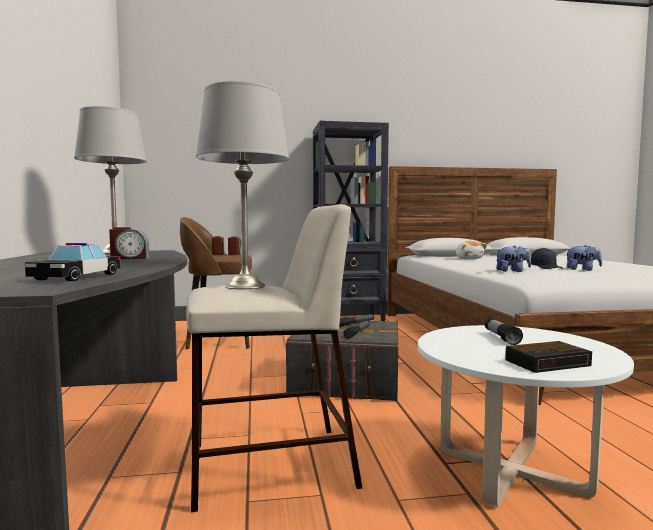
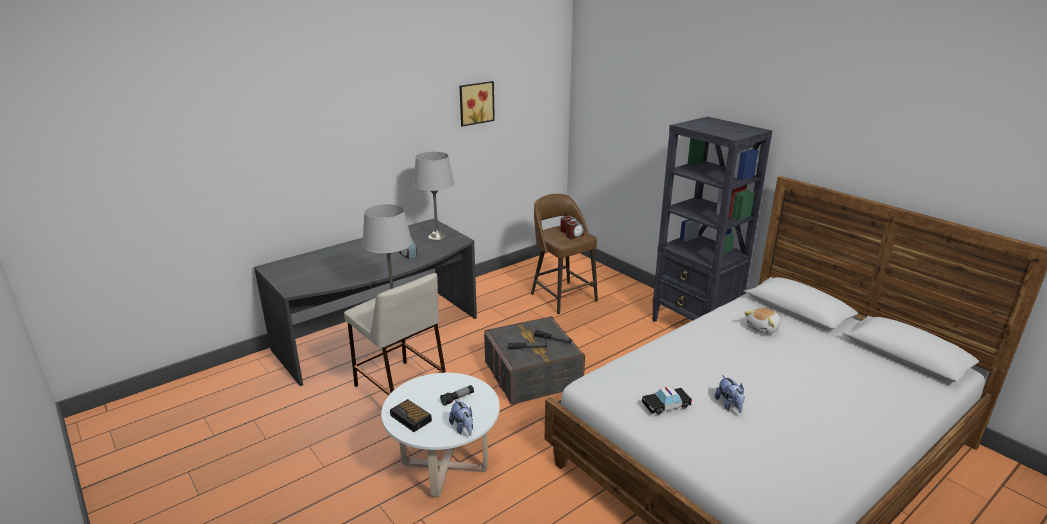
camera: 60 degrees right, 20 degrees up
toy car [25,243,121,281] -> toy car moved to [642,387,692,415]
plush toy [496,246,531,272] -> plush toy moved to [449,400,473,436]
black cap [531,248,564,269] -> none
none -> picture [459,81,495,127]

